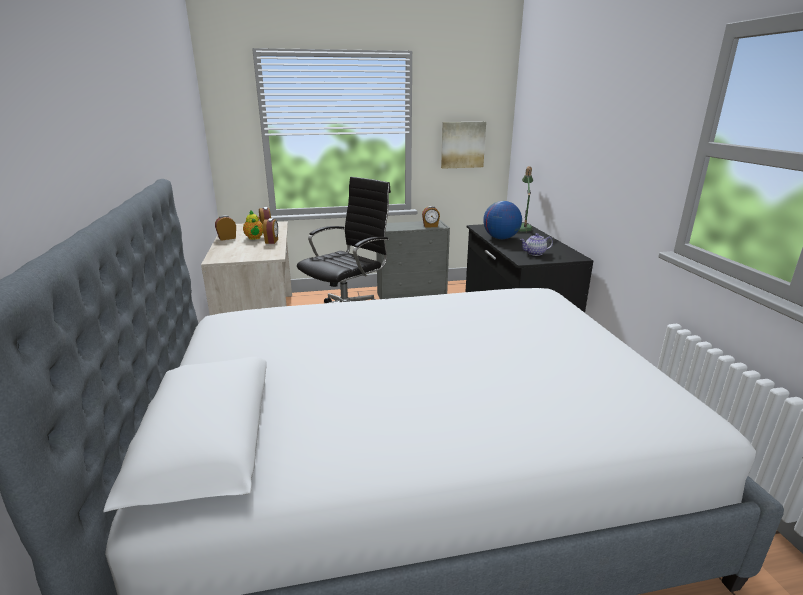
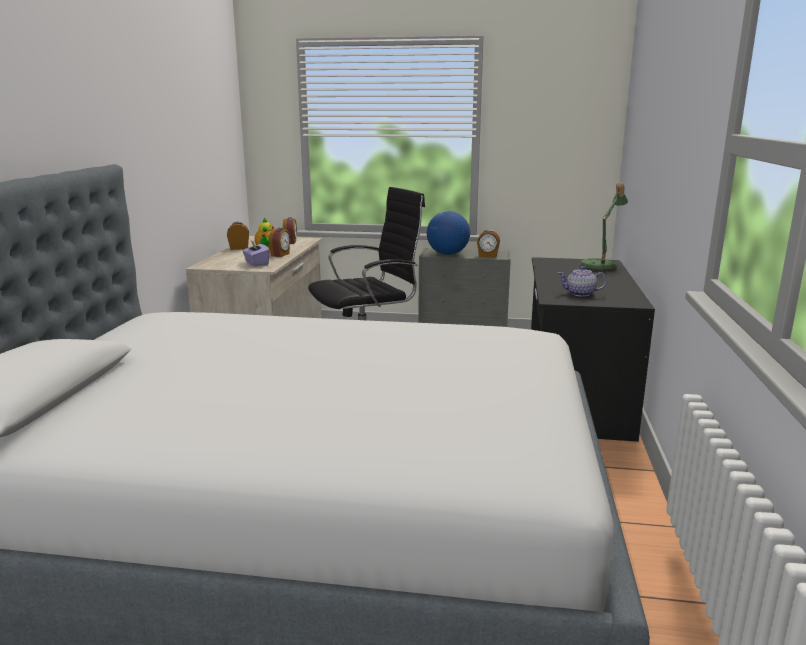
camera: 20 degrees right, 5 degrees down
picture [441,122,486,169] -> none
globe [483,201,522,239] -> globe moved to [427,211,470,255]
none -> purple tissue box [242,240,270,266]

